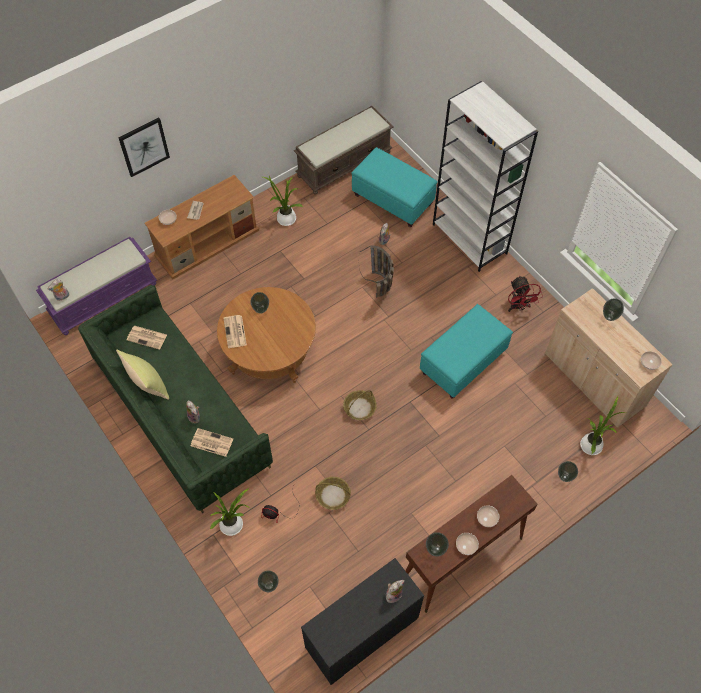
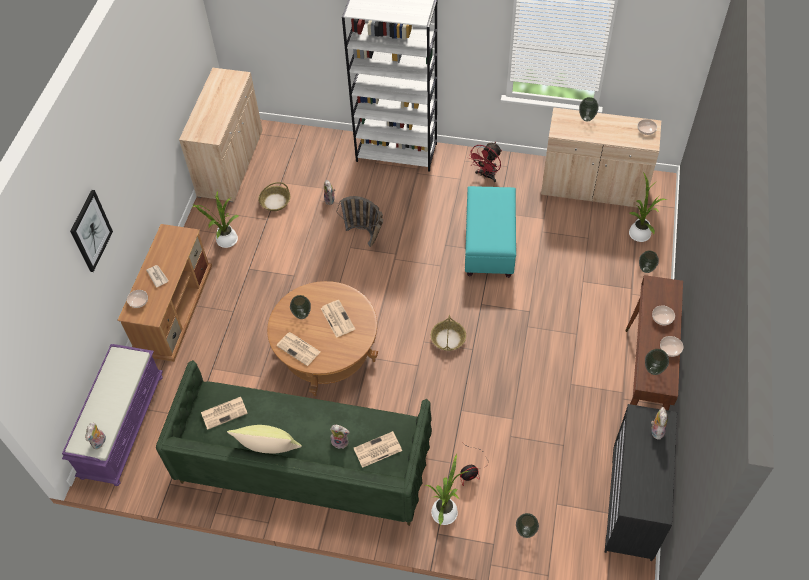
camera: 40 degrees left, 5 degrees down
brown bench [294,106,393,195] -> beige cabinet [179,68,263,202]
basket [315,477,351,510] -> basket moved to [258,182,290,211]
turquoise ottoman [352,147,438,227] -> none
red fan [508,275,543,312] -> red fan turned 90 degrees clockwise [468,142,502,182]
none -> newspaper [321,300,355,338]

